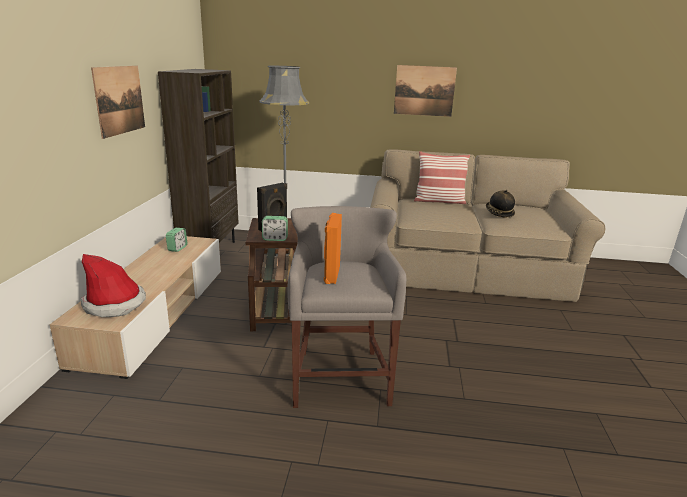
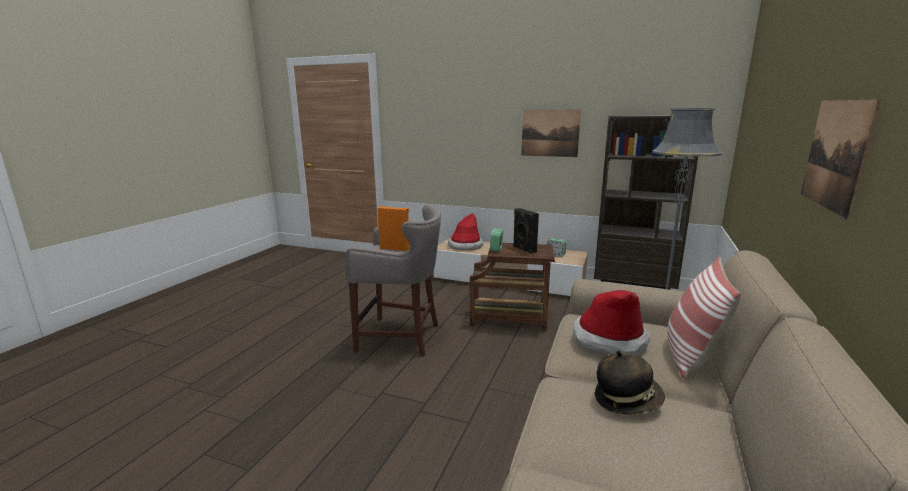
camera: 105 degrees right, 5 degrees down
none -> hat [573,290,650,355]

